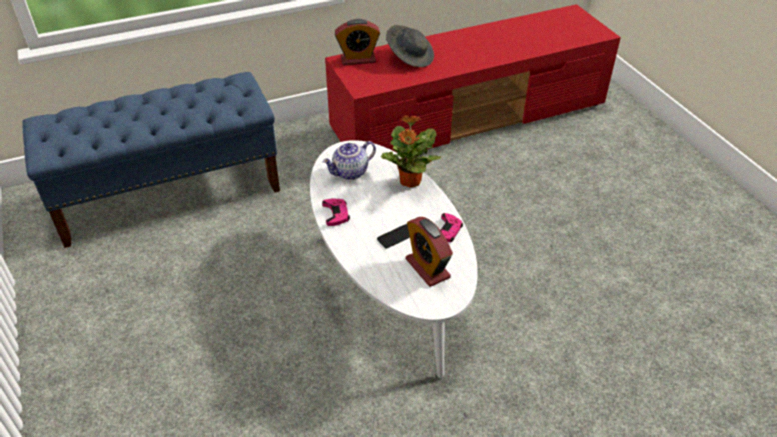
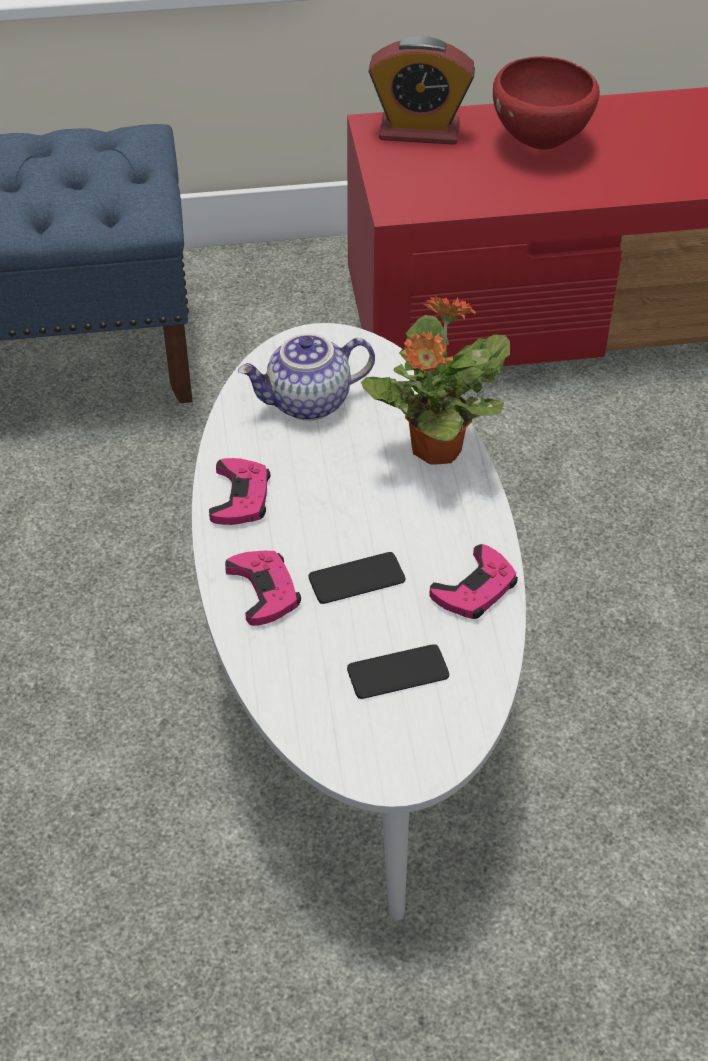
camera: 15 degrees right, 5 degrees up
grey hat [386,25,434,67] -> red bowl [493,56,600,150]
alarm clock [406,217,453,287] -> phone [347,644,449,699]
none -> pink game controller [225,551,301,626]

